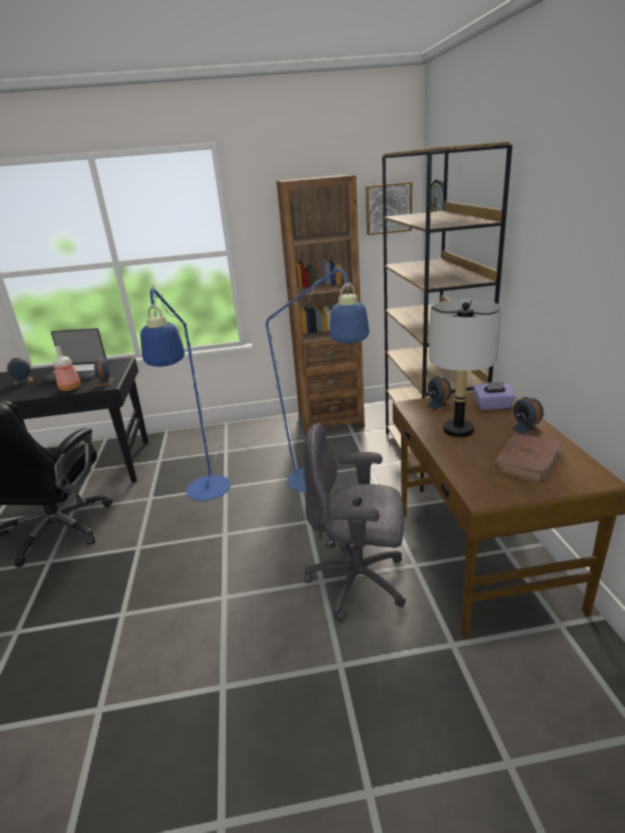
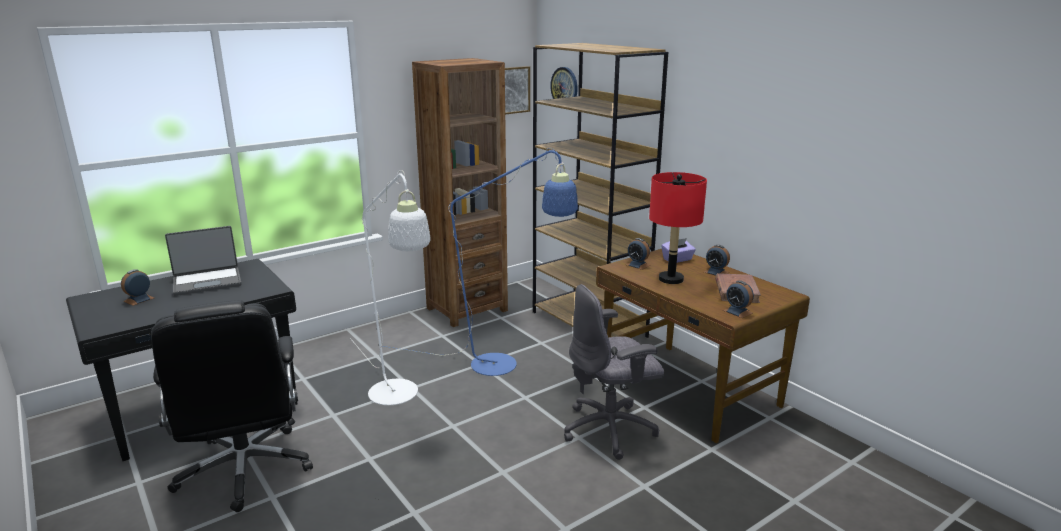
camera: 30 degrees left, 5 degrees down
bottle [54,346,81,391] -> none
alarm clock [94,358,115,387] -> alarm clock moved to [723,280,754,318]
blue floor lamp [140,285,231,501] -> white floor lamp [350,170,431,405]
grey table lamp [429,299,502,437] -> red table lamp [649,172,707,284]

